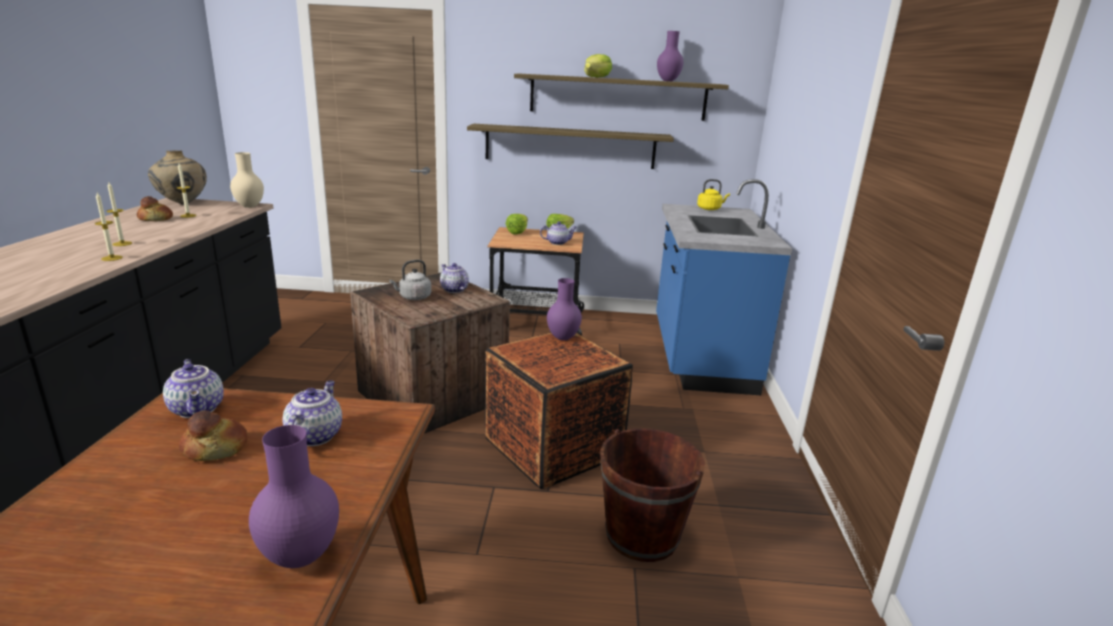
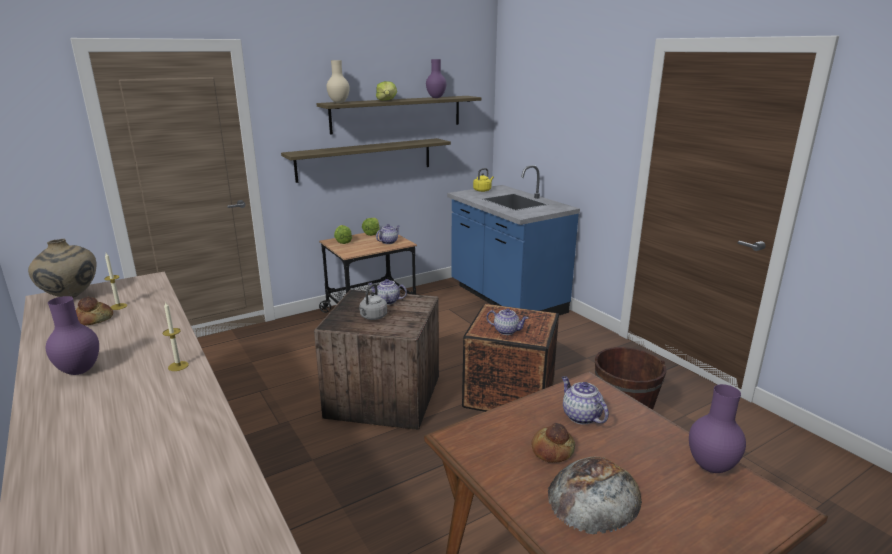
camera: 35 degrees left, 0 degrees up
candle [107,183,132,246] -> none
teapot [163,359,224,418] -> teapot moved to [487,308,528,335]
beige vase [230,152,264,208] -> beige vase moved to [326,60,350,103]
purple vase [547,278,582,340] -> purple vase moved to [46,296,99,375]
none -> bread [548,457,642,534]

